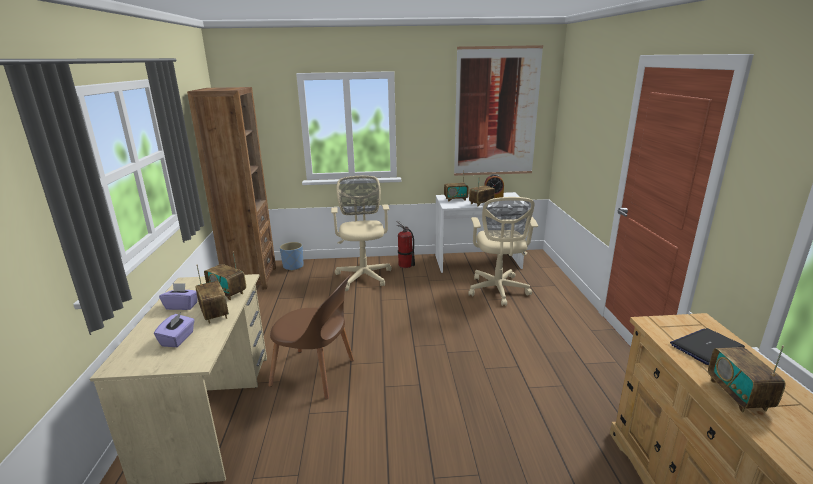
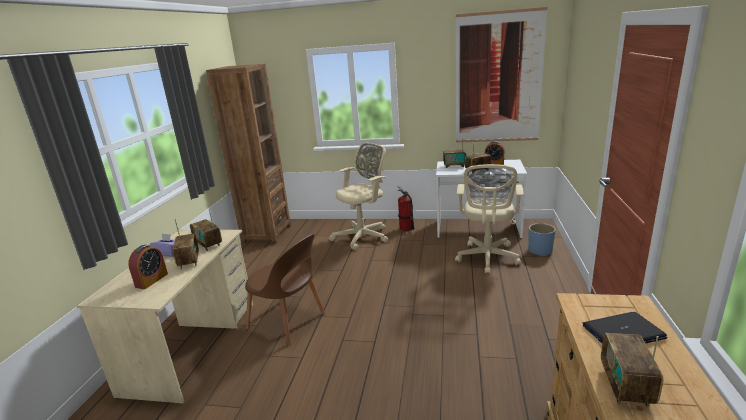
camera: 15 degrees right, 0 degrees up
purple tissue box [154,313,195,347] -> alarm clock [128,245,168,289]
blue planter [280,242,304,271] -> blue planter moved to [528,223,555,256]
beige office chair [331,176,392,291] -> beige office chair turned 45 degrees clockwise [329,143,388,250]

